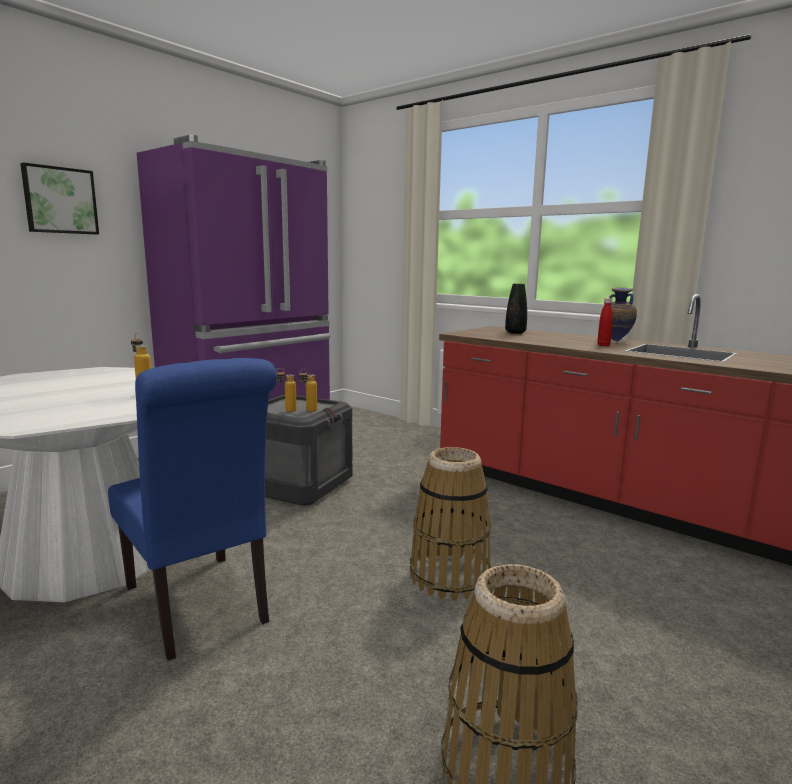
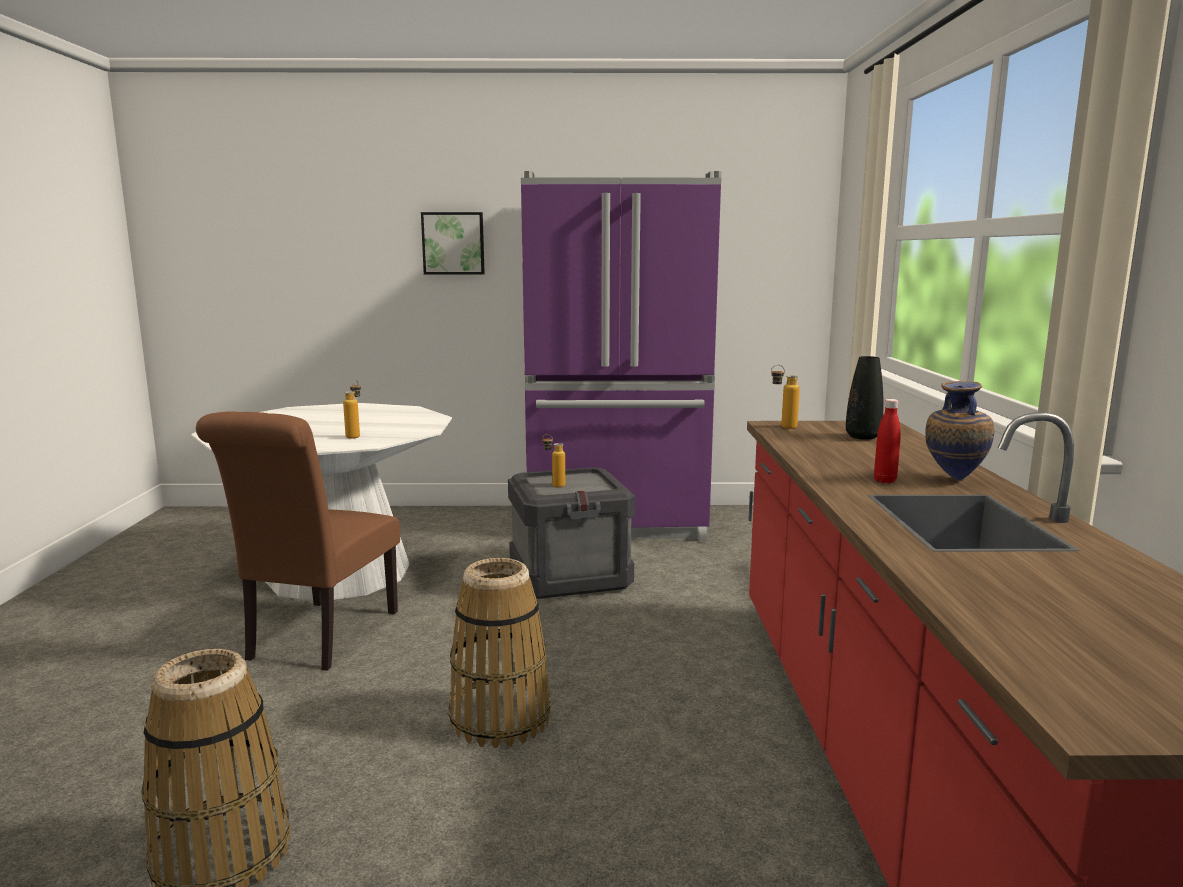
camera: 50 degrees right, 0 degrees up
blue chair [108,358,277,661] -> brown chair [196,411,400,671]
bottle [299,369,317,412] -> bottle moved to [771,365,800,429]

